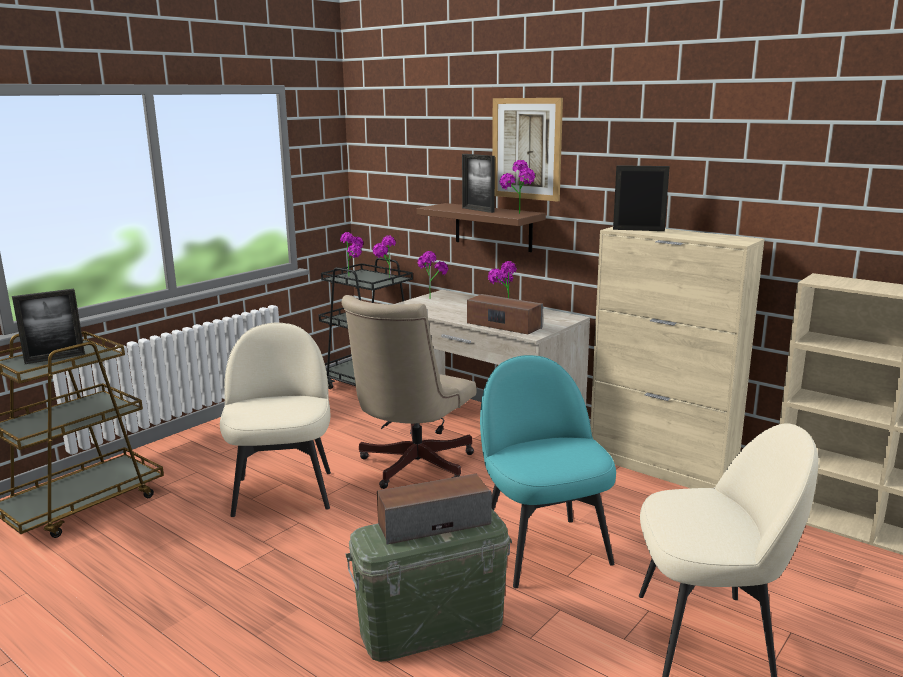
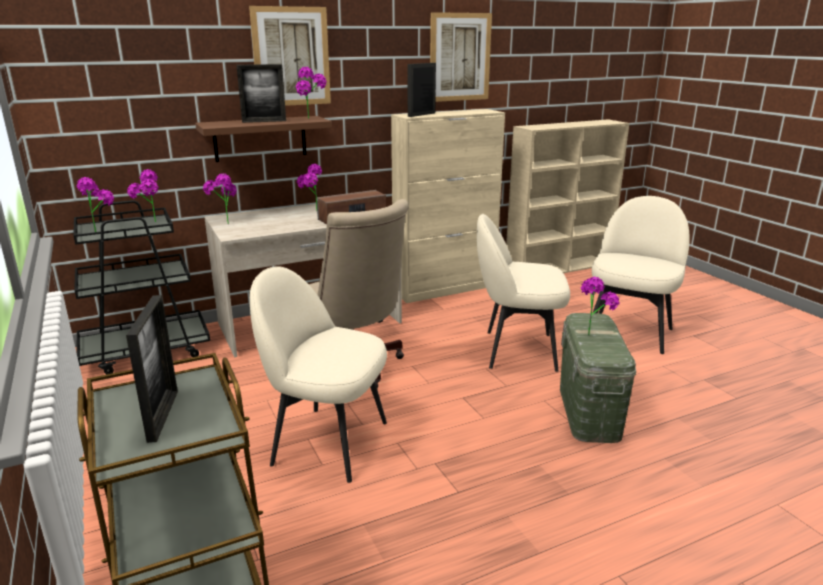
camera: 65 degrees left, 5 degrees up
speaker [377,474,492,544] -> potted plant [581,277,620,336]
turquoise chair [480,355,616,588] -> beige chair [477,214,570,372]
none -> picture [430,12,492,102]

